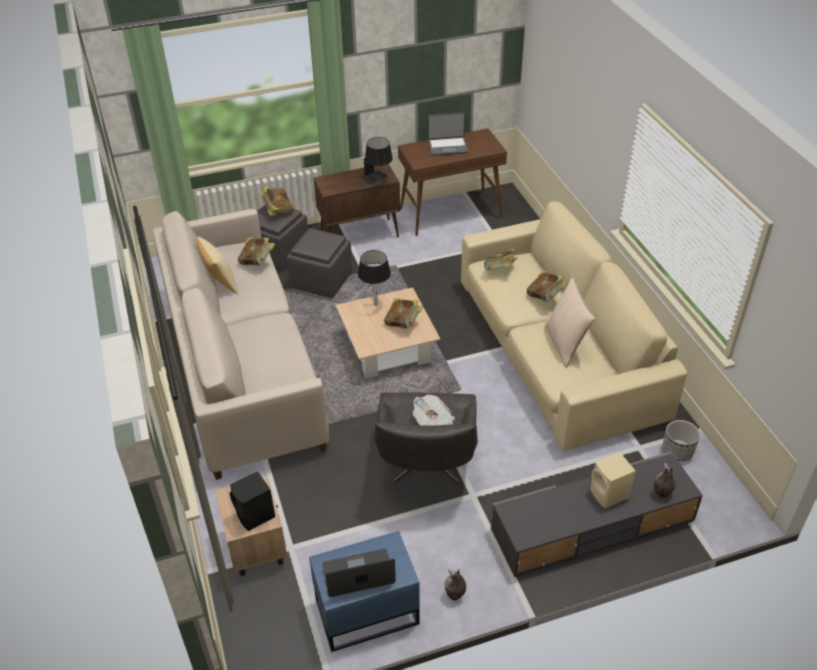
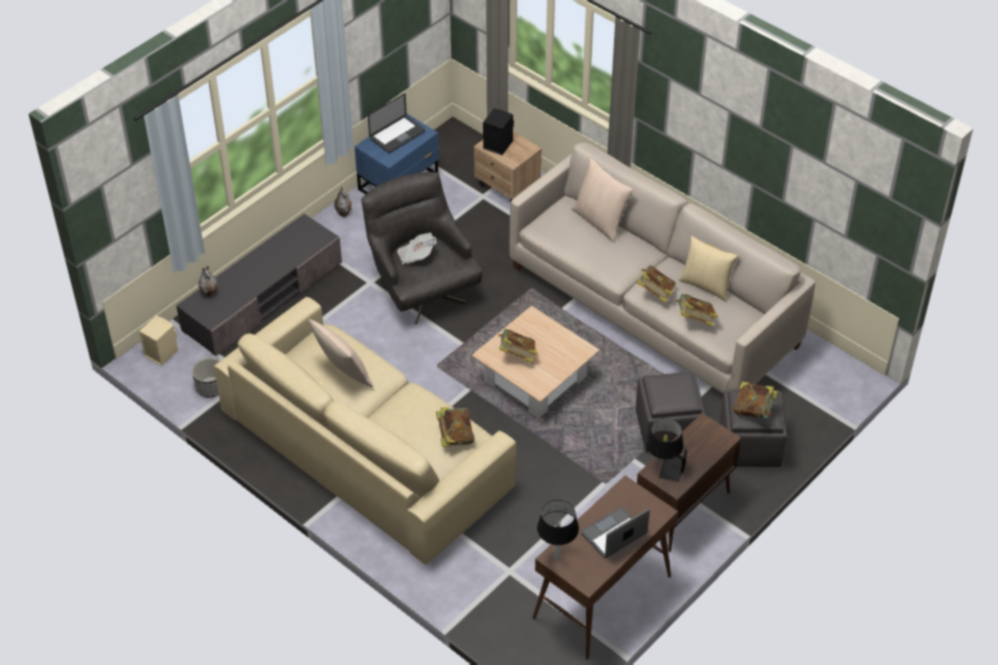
camera: 150 degrees right, 5 degrees up
black table lamp [358,250,391,306] -> black table lamp moved to [537,500,579,560]
book [527,270,568,302] -> book moved to [637,265,676,303]
beige speaker [590,452,636,508] -> beige speaker moved to [139,316,178,366]
none -> beige pillow [572,156,633,242]

